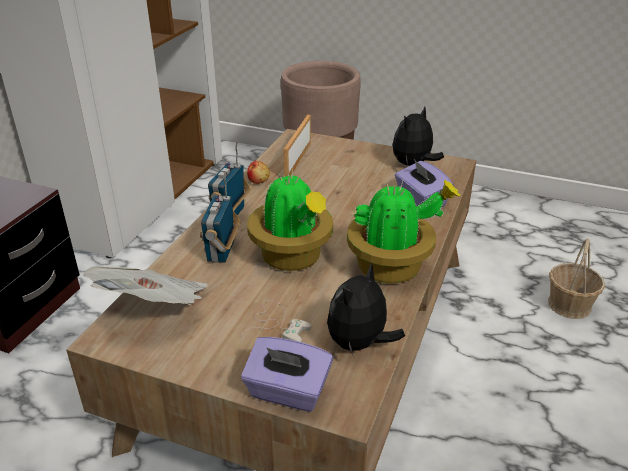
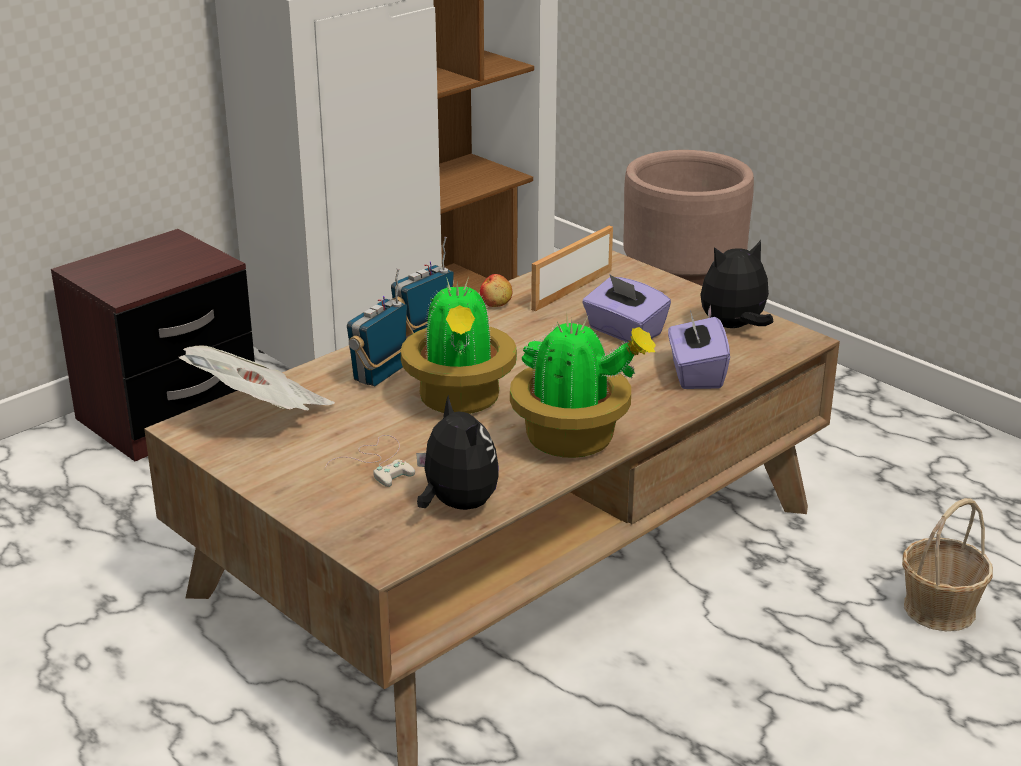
camera: 25 degrees right, 5 degrees down
purple tissue box [241,337,333,412] -> purple tissue box moved to [582,274,671,343]
plush toy [327,262,405,355] -> plush toy turned 90 degrees clockwise [416,395,499,510]

